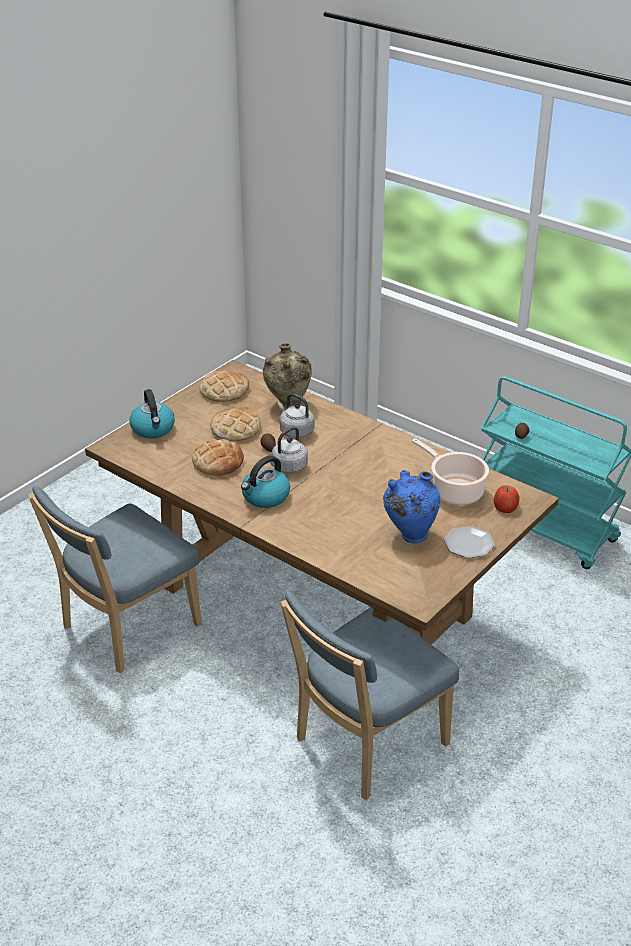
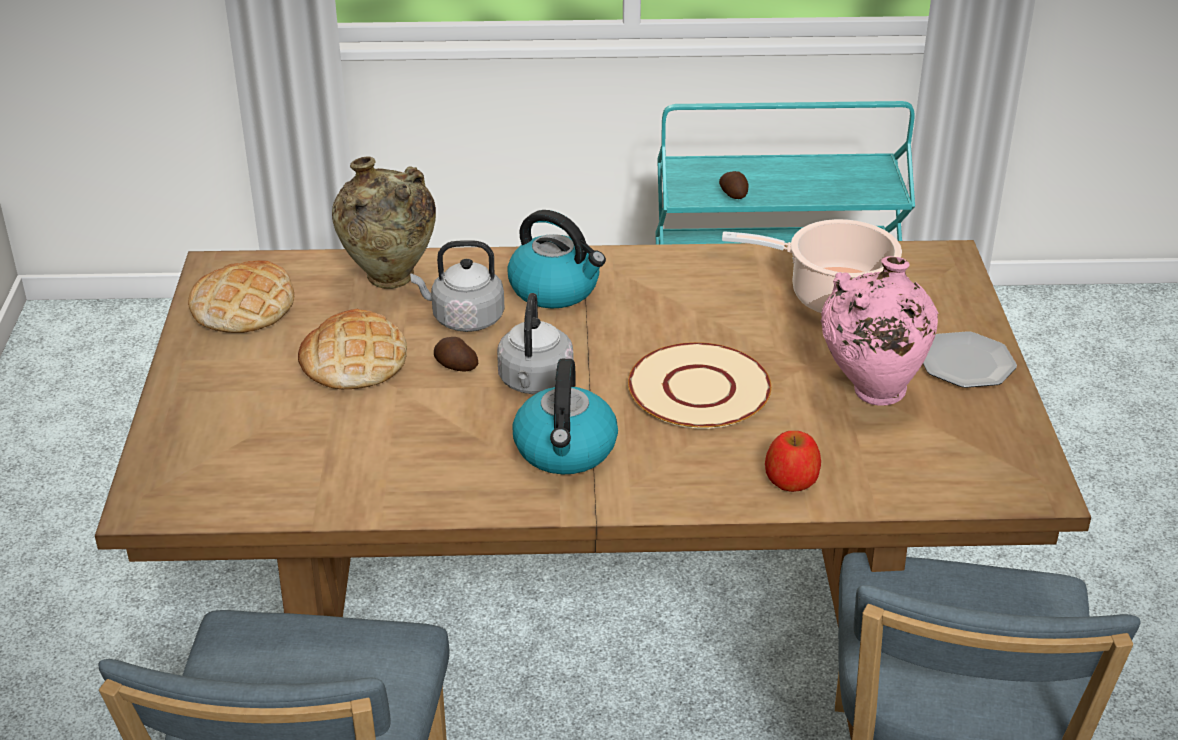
camera: 40 degrees left, 0 degrees up
kettle [129,389,175,438] -> kettle moved to [507,210,606,309]
bread [192,439,244,476] -> none
blue vase [383,470,441,543] -> pink vase [821,256,939,406]
apple [494,485,519,513] -> apple moved to [765,431,821,492]
none -> beige plate [628,342,771,429]

